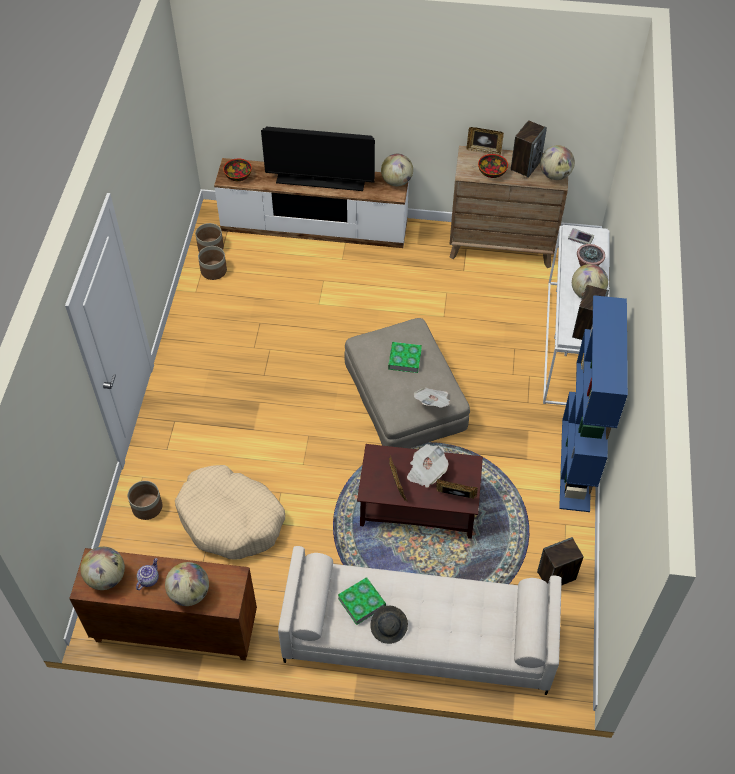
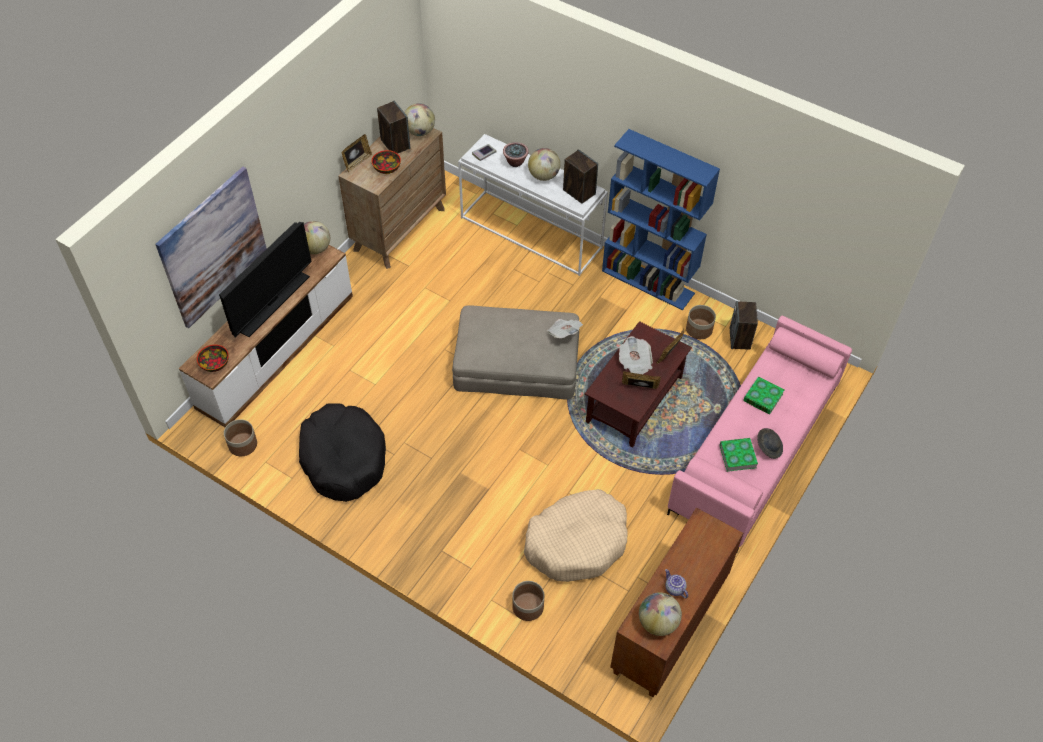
camera: 65 degrees left, 0 degrees up
globe [165,562,209,606] -> none
planter [198,246,227,280] -> planter moved to [686,305,716,339]
white sofa [278,546,562,695] -> pink sofa [667,316,852,552]
book [388,342,422,373] -> book moved to [743,376,784,415]
none -> picture [155,167,267,328]
none -> black dog bed [299,403,386,502]

